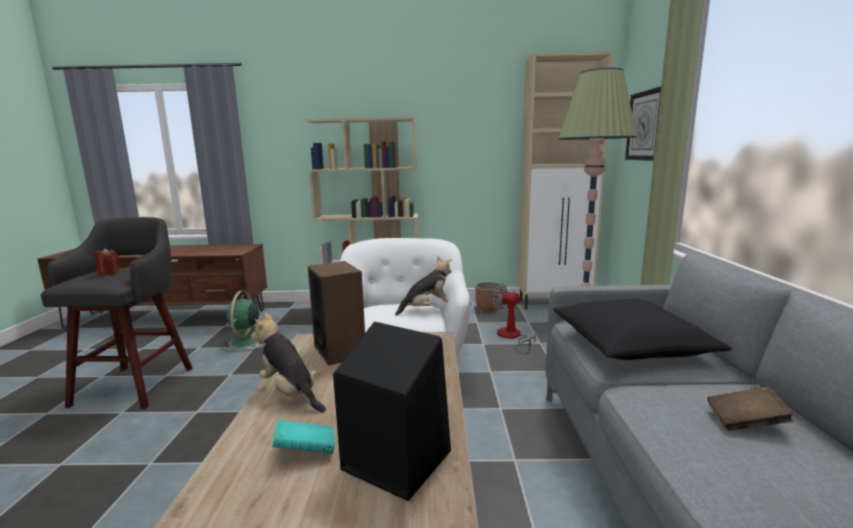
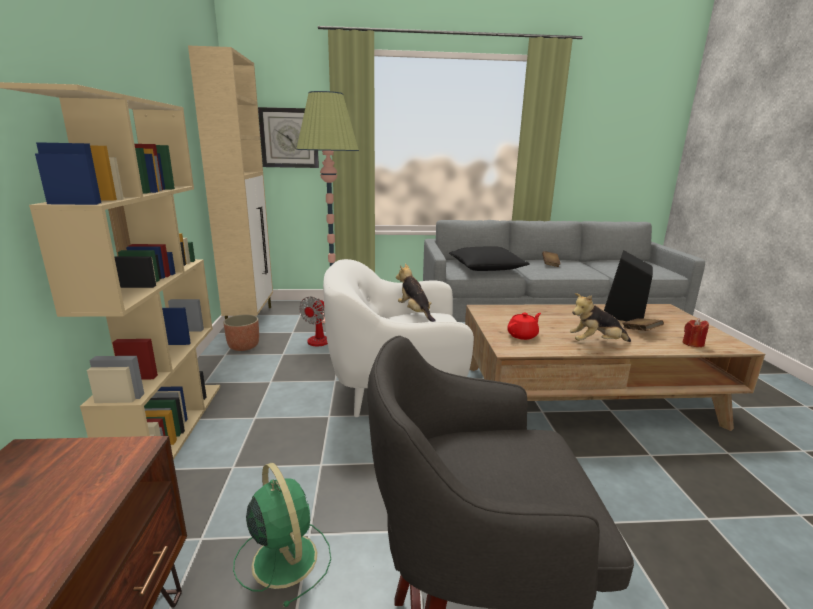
camera: 95 degrees left, 5 degrees up
red candle [94,248,120,275] -> red candle moved to [683,319,709,347]
green fan [221,291,263,352] -> green fan turned 120 degrees counterclockwise [233,463,331,608]
plush toy [251,312,326,413] -> plush toy turned 45 degrees clockwise [570,293,631,342]
turquoise book [272,420,335,454] -> brown book [622,318,664,331]
speaker [308,261,365,366] -> red teapot [507,313,541,340]

